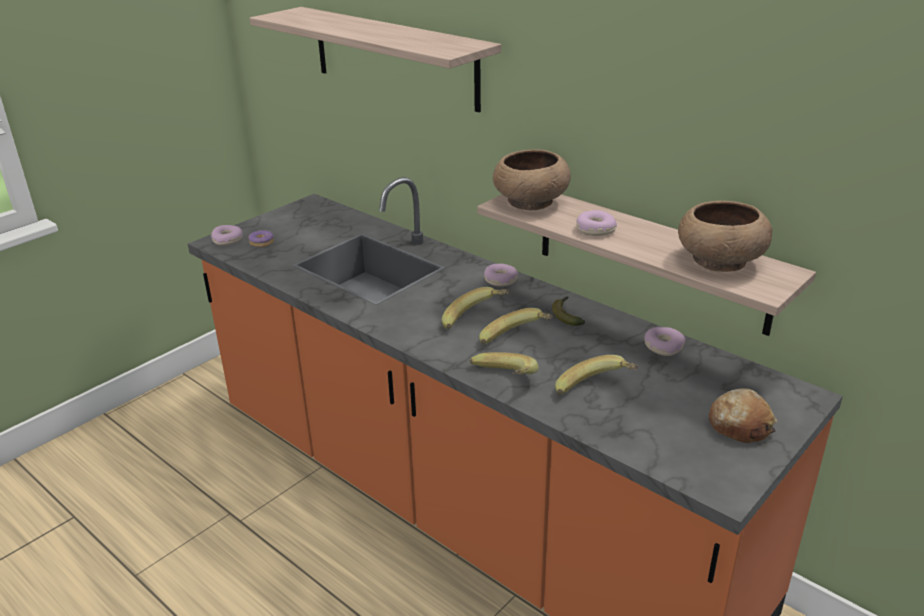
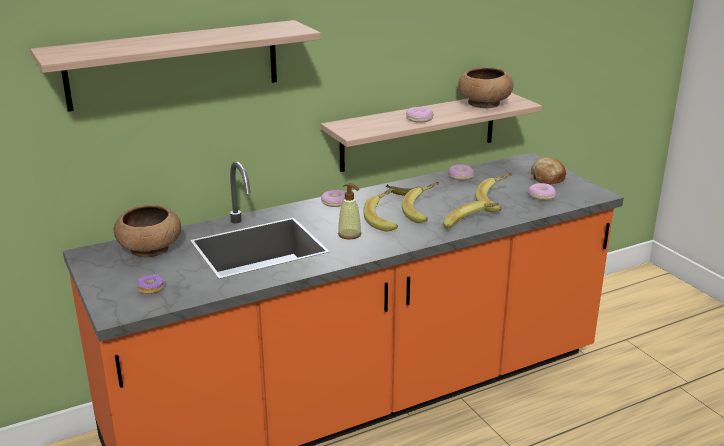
camera: 70 degrees left, 5 degrees down
donut [211,225,243,246] -> donut moved to [528,183,556,200]
brown bowl [493,149,571,210] -> brown bowl moved to [113,205,181,257]
none -> soap dispenser [338,183,361,240]

